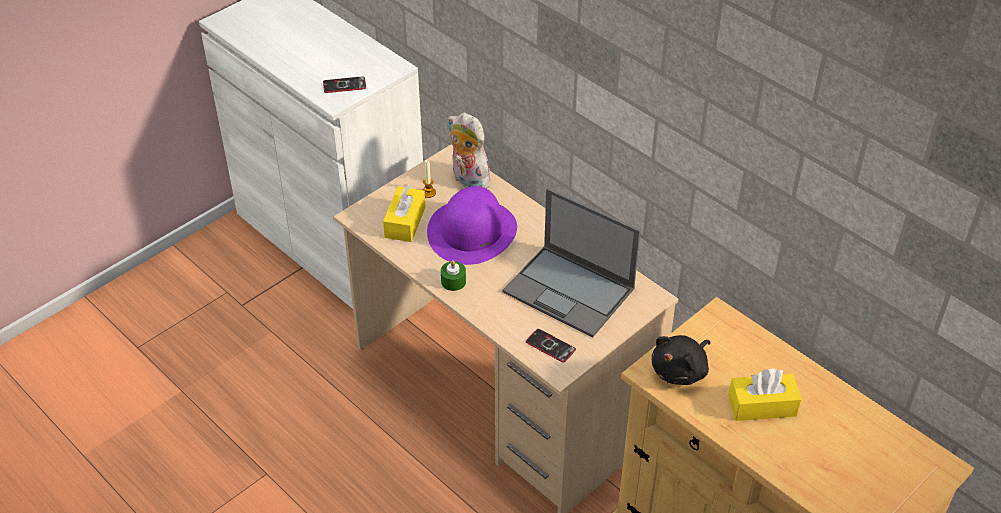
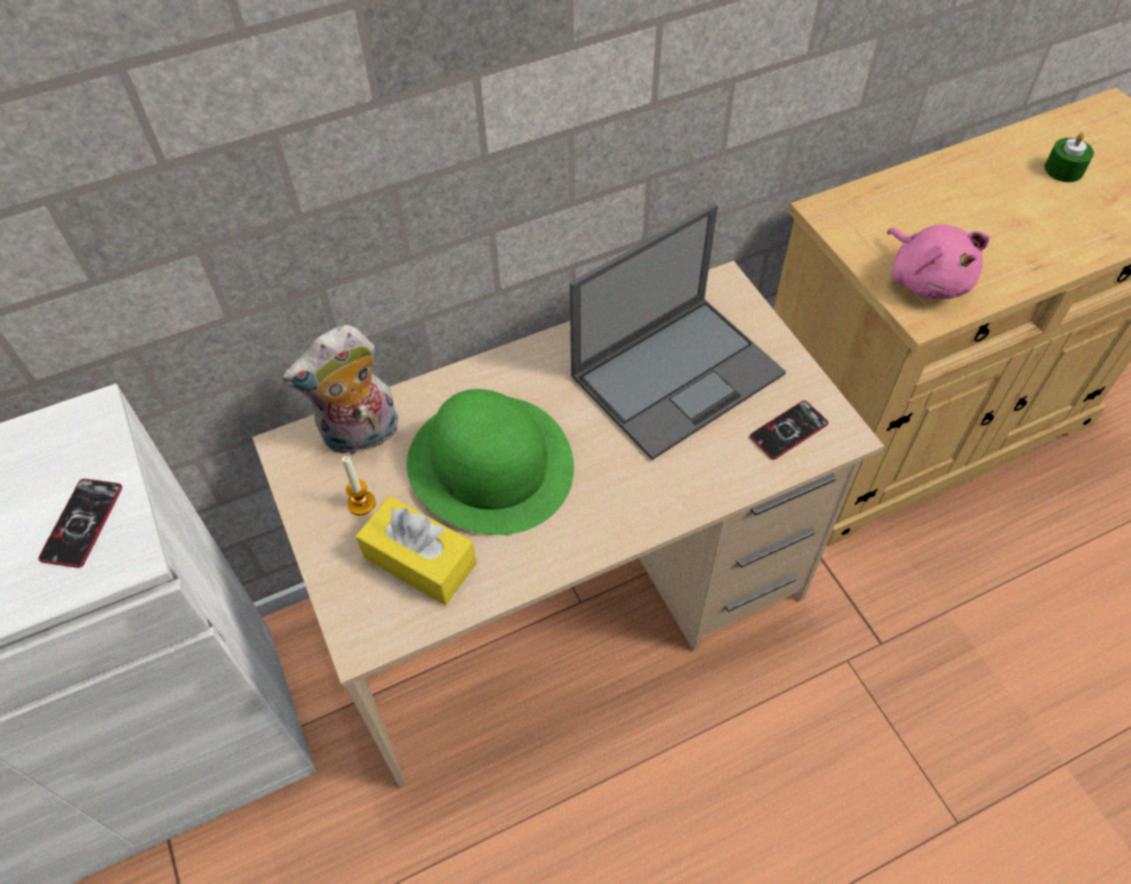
camera: 70 degrees left, 10 degrees up
purple hat [427,186,517,265] -> green hat [407,389,574,535]
green candle [441,260,466,291] -> green candle moved to [1045,132,1094,182]
black plush toy [652,335,710,385] -> pink plush toy [887,224,990,300]
yellow tissue box [728,368,802,421] -> none

